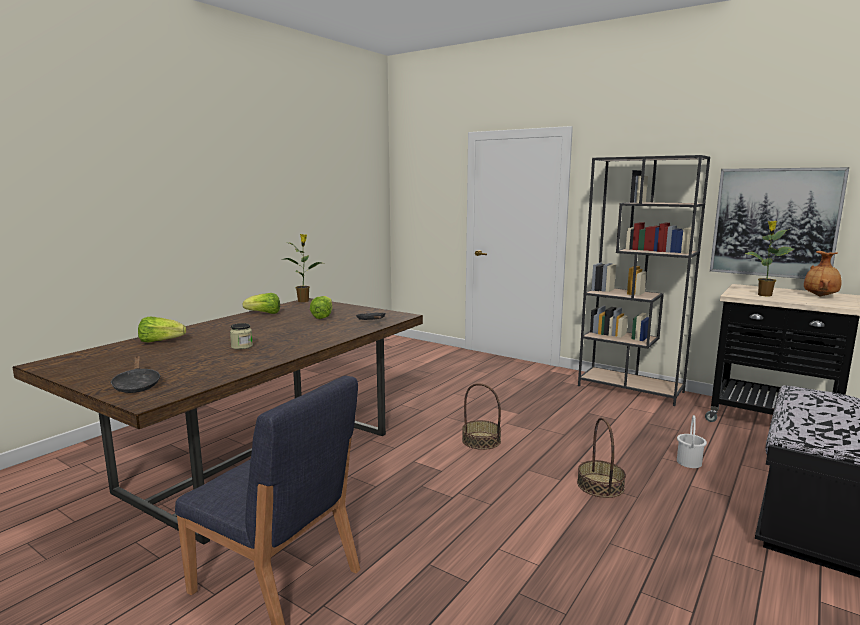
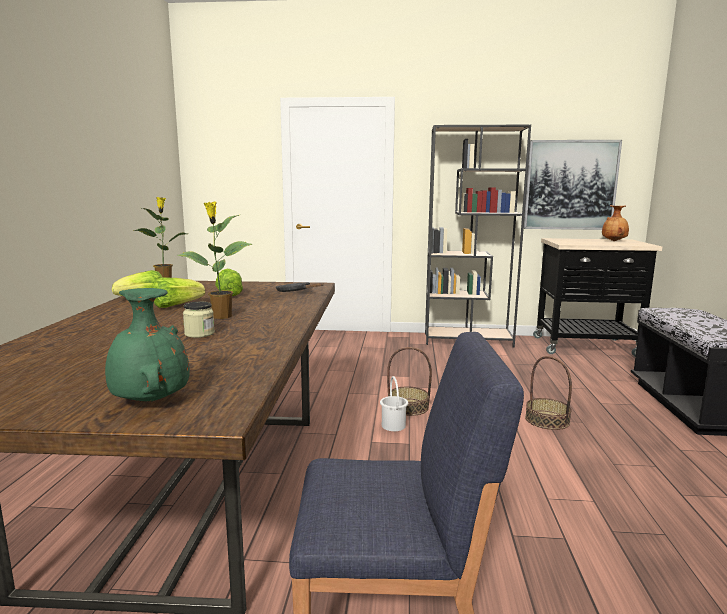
camera: 30 degrees left, 0 degrees up
black frying pan [110,356,161,393] -> green vase [105,288,190,401]
lettuce [138,317,186,343] -> lettuce moved to [152,277,205,308]
white bucket [677,415,707,468] -> white bucket moved to [380,376,408,431]
potted plant [744,221,794,296] -> potted plant moved to [177,202,252,319]

